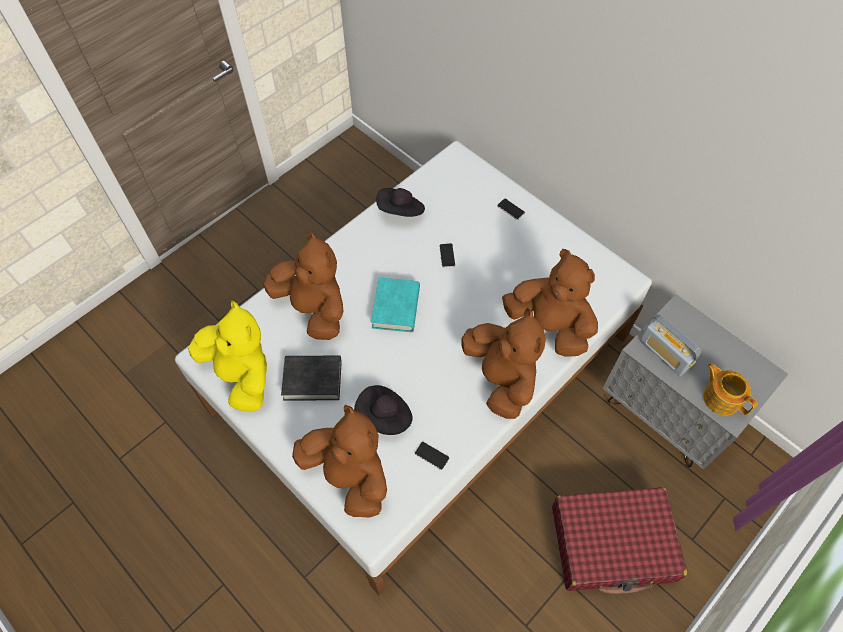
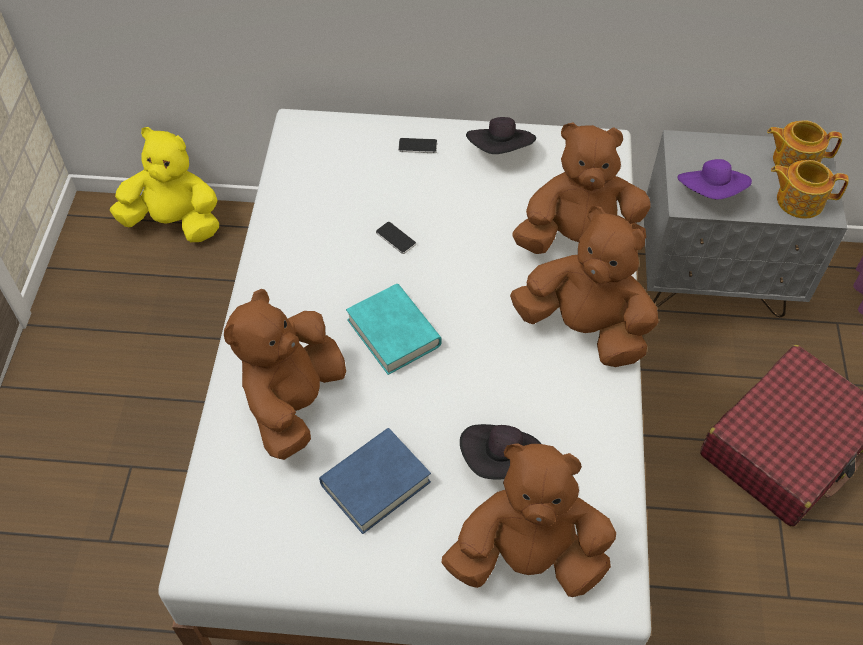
camera: 40 degrees left, 5 degrees down
yellow plush toy [188,300,267,412] -> yellow plush toy moved to [109,127,219,242]
brown plush toy [263,232,344,340] -> brown plush toy turned 75 degrees counterclockwise [224,289,346,460]
black book [281,356,342,401] -> blue book [319,428,431,534]
black hat [376,188,425,217] -> black hat moved to [466,117,536,154]
phone [415,442,449,470] -> none
radio [640,314,701,376] -> purple hat [678,159,752,200]
none -> teapot [767,120,842,168]

